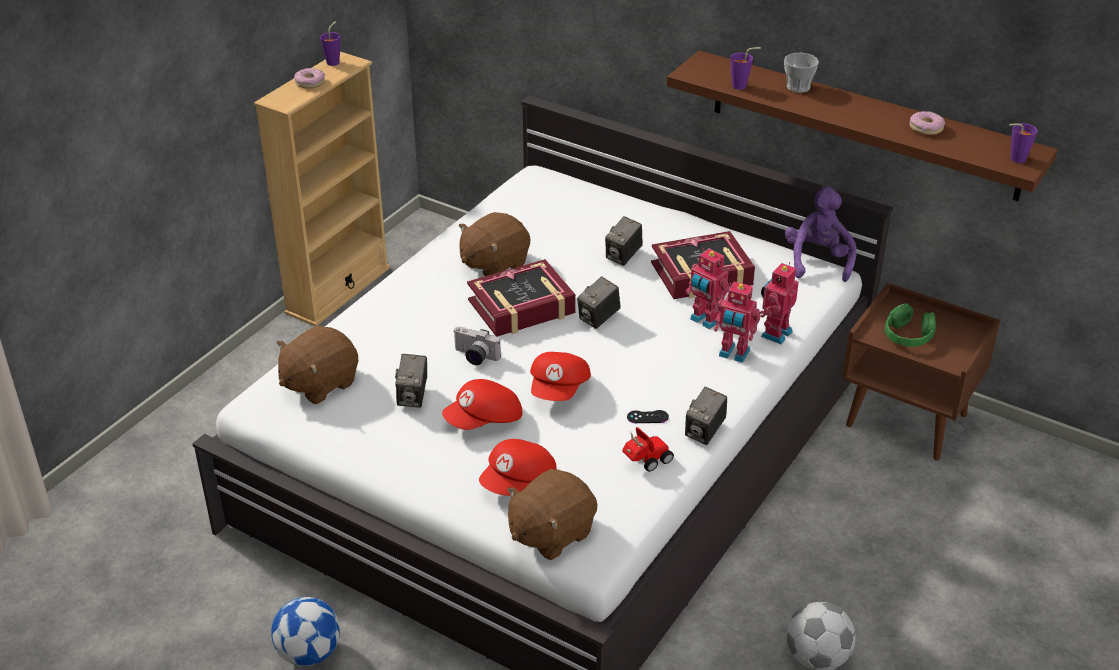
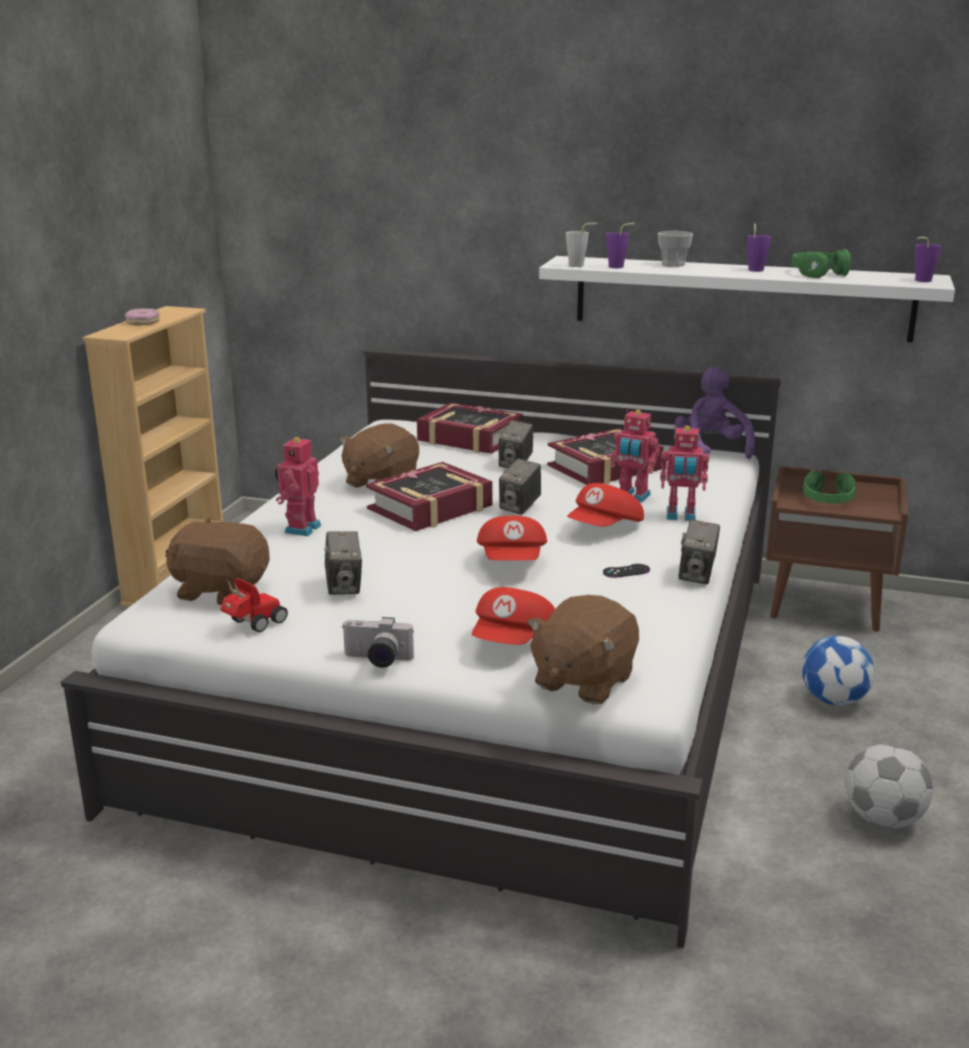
camera: 15 degrees left, 15 degrees down
football [271,597,340,666] -> football moved to [802,636,875,706]
brown plush toy [277,326,358,404] -> brown plush toy turned 75 degrees clockwise [166,517,270,605]
purple cup [320,21,341,66] -> purple cup moved to [747,224,771,272]
red cap [442,379,522,430] -> red cap moved to [567,483,644,527]
camera [454,327,501,365] -> camera moved to [342,617,414,668]
toy car [622,427,674,472] -> toy car moved to [221,578,288,632]
brown shelf [667,50,1058,201] -> white shelf [539,256,955,342]
toy robot [759,262,799,344] -> toy robot moved to [275,435,321,536]
donut [909,111,945,135] -> green headphones [792,249,851,278]
none -> book [417,402,523,454]
none -> grey cup [566,223,597,267]

